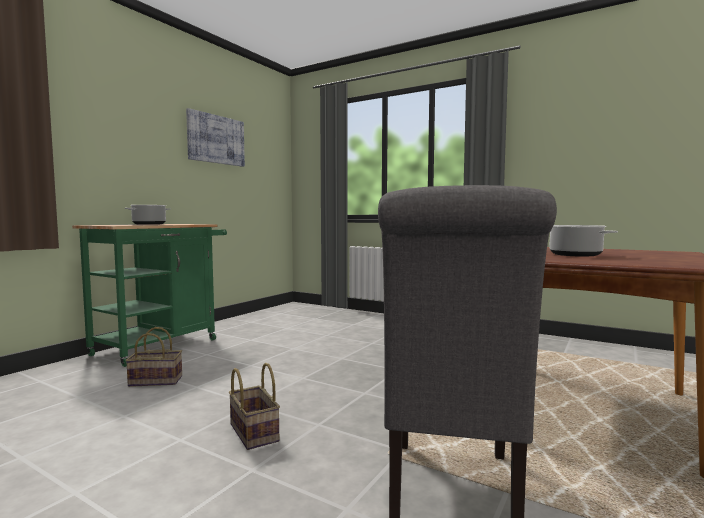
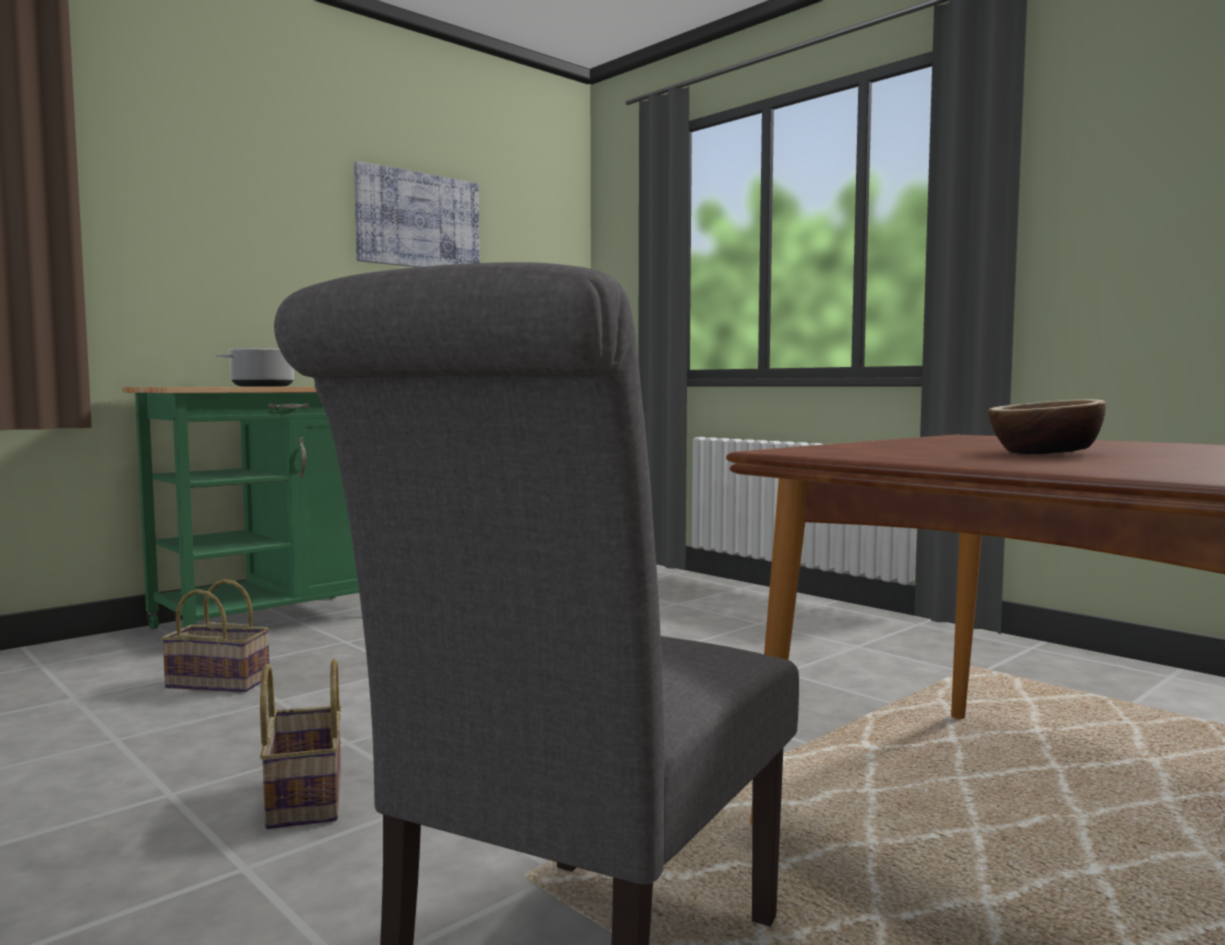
camera: 15 degrees right, 0 degrees up
cooking pot [549,225,618,257] -> bowl [989,399,1106,454]

